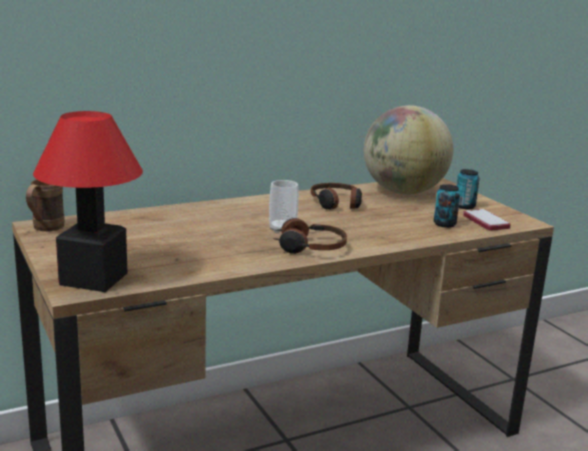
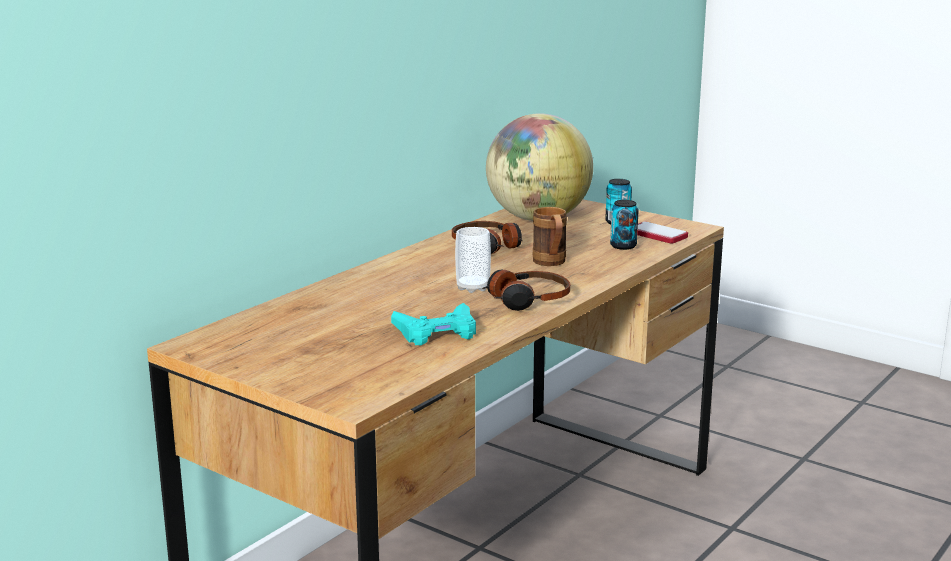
camera: 25 degrees left, 0 degrees up
brown mug [26,179,65,231] -> brown mug moved to [533,207,567,266]
table lamp [33,111,143,292] -> none
none -> turquoise game controller [391,303,476,345]

